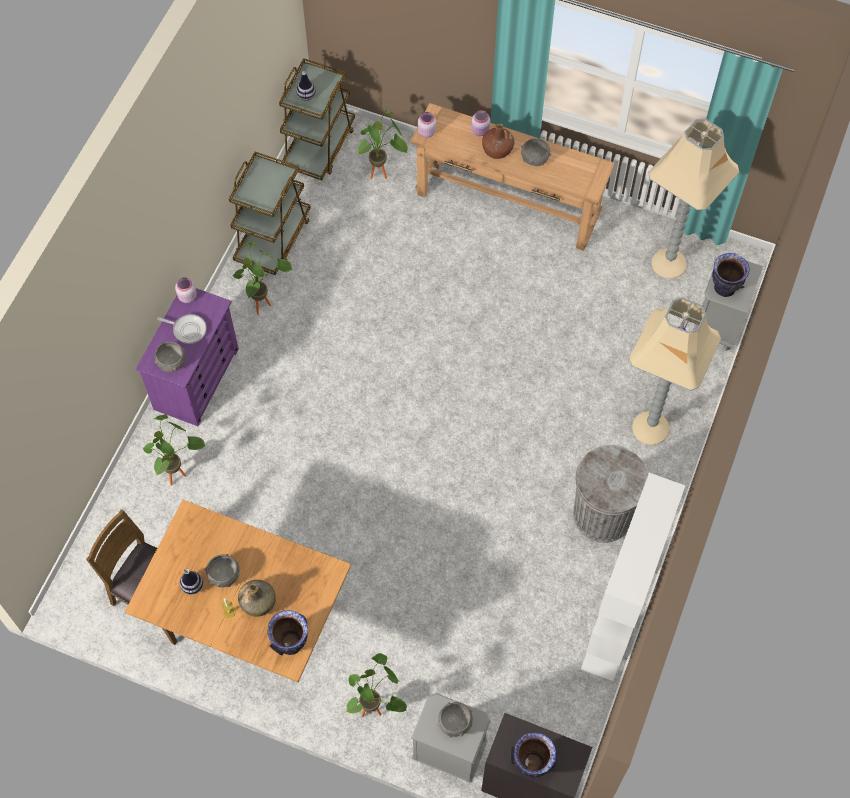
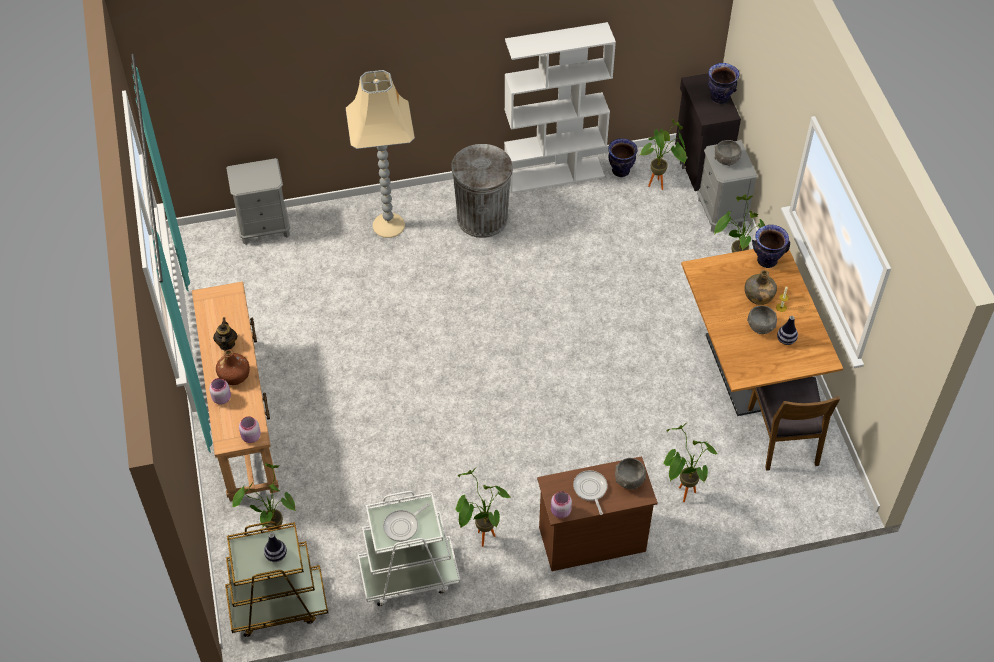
camera: 125 degrees left, 10 degrees down
purple dresser [136,288,239,426] -> brown dresser [537,456,658,571]
brown cart [229,152,311,275] -> white cart [358,491,460,606]
grey bowl [521,138,551,166] -> teapot [213,317,237,352]
beige floor lamp [648,119,739,279] -> none
vase [712,253,749,297] -> vase moved to [608,138,638,177]
none -> frying pan [383,503,429,542]
none -> potted plant [640,119,687,190]

